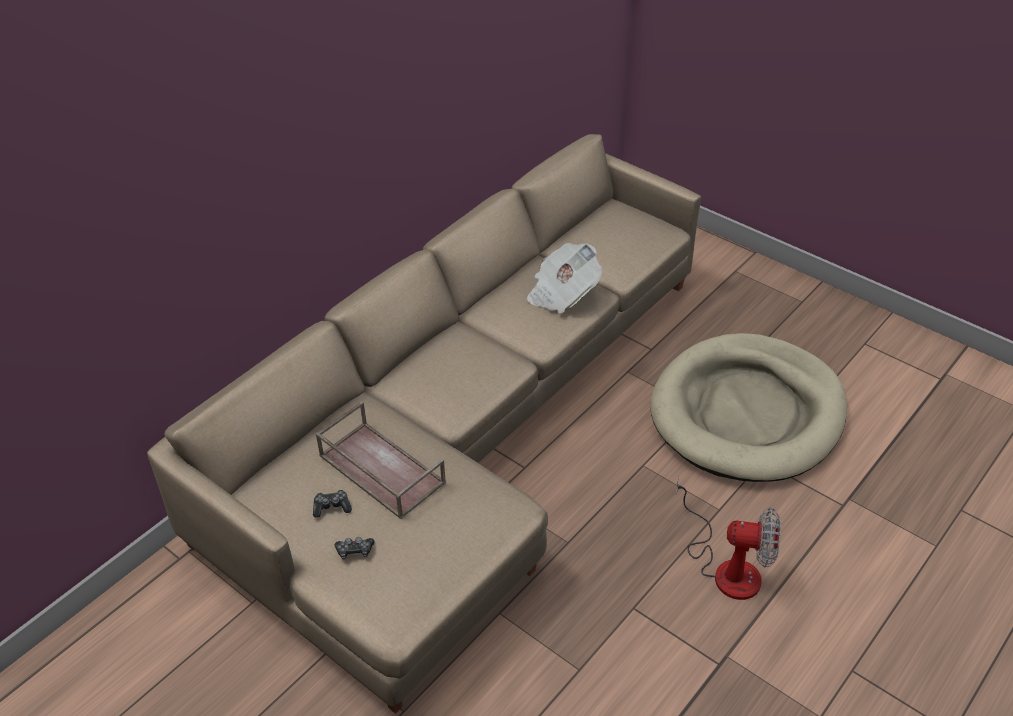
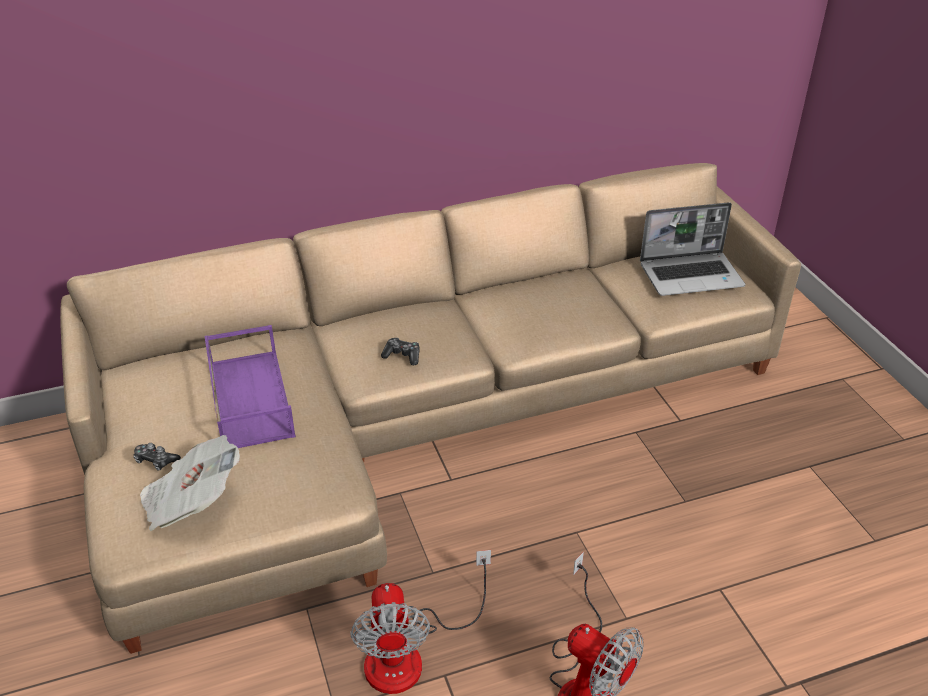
camera: 30 degrees right, 5 degrees down
game controller [313,490,352,518] -> game controller moved to [381,338,420,365]
brown tray [315,401,446,519] -> purple tray [204,325,296,448]
newspaper [527,243,602,313] -> newspaper moved to [140,435,240,531]
beige dog bed [651,333,847,482] -> none
none -> fan [350,550,491,694]
none -> laptop [640,202,745,296]

